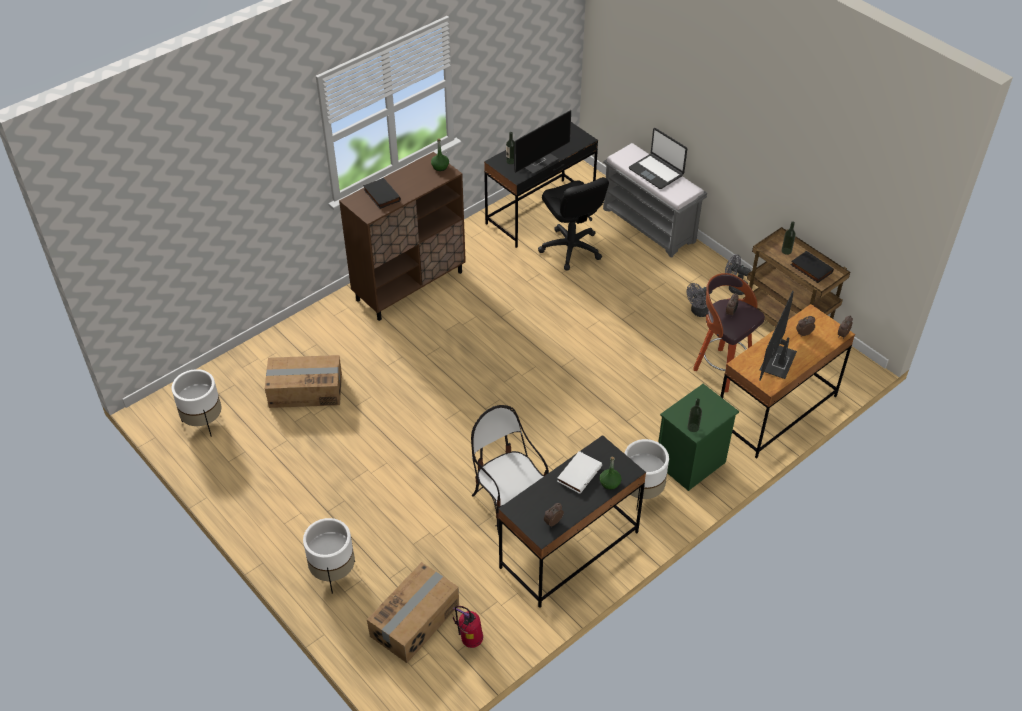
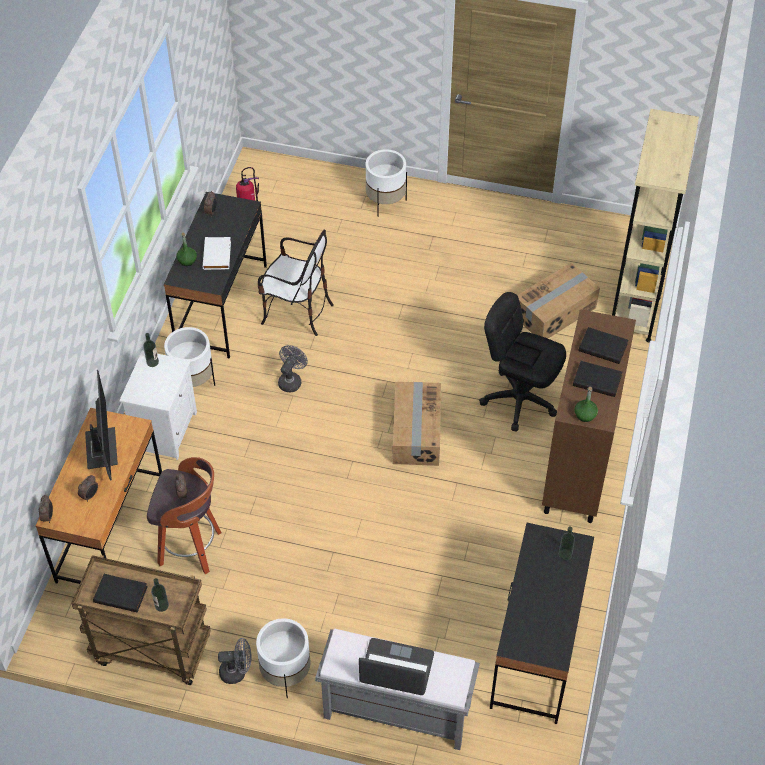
camera: 145 degrees right, 5 degrees up
white planter [172,369,221,437] -> white planter moved to [256,618,310,698]
cardboard box [367,562,459,663] -> cardboard box moved to [392,382,441,466]
monitor [514,110,571,174] -> none
black office chair [538,177,609,271] -> black office chair moved to [479,292,566,431]
green nightstand [658,384,739,491] -> white nightstand [119,351,197,460]
grey fan [687,283,713,317] -> grey fan moved to [278,345,308,392]
none -> black book [573,361,622,397]
none -> beige bookcase [612,109,699,342]

